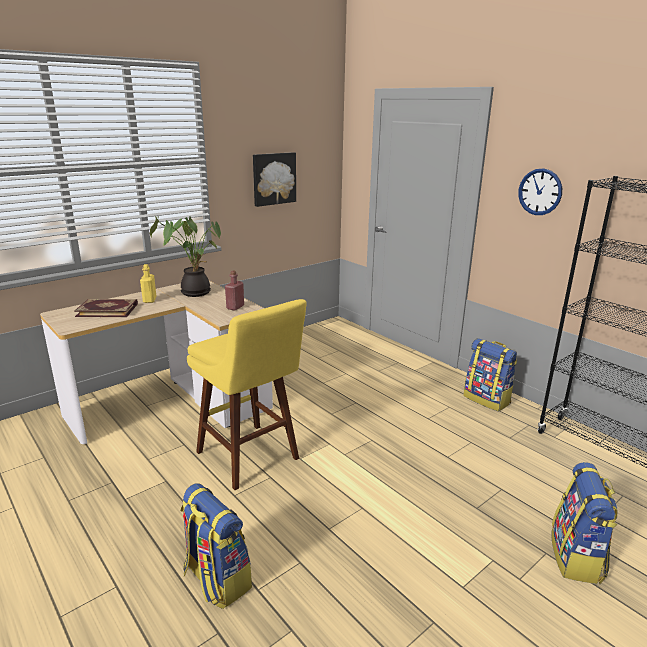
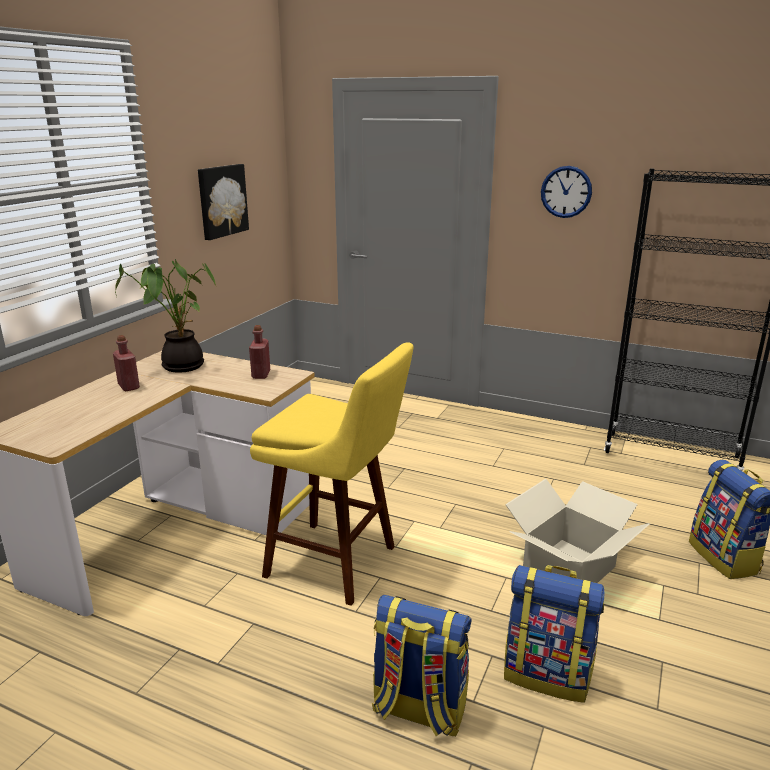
camera: 25 degrees left, 0 degrees up
book [74,299,138,317] -> none
yellow bottle [140,264,157,303] -> red bottle [113,335,140,391]
backpack [463,338,517,412] -> backpack moved to [504,565,604,703]
none -> cardboard box [505,479,650,583]

